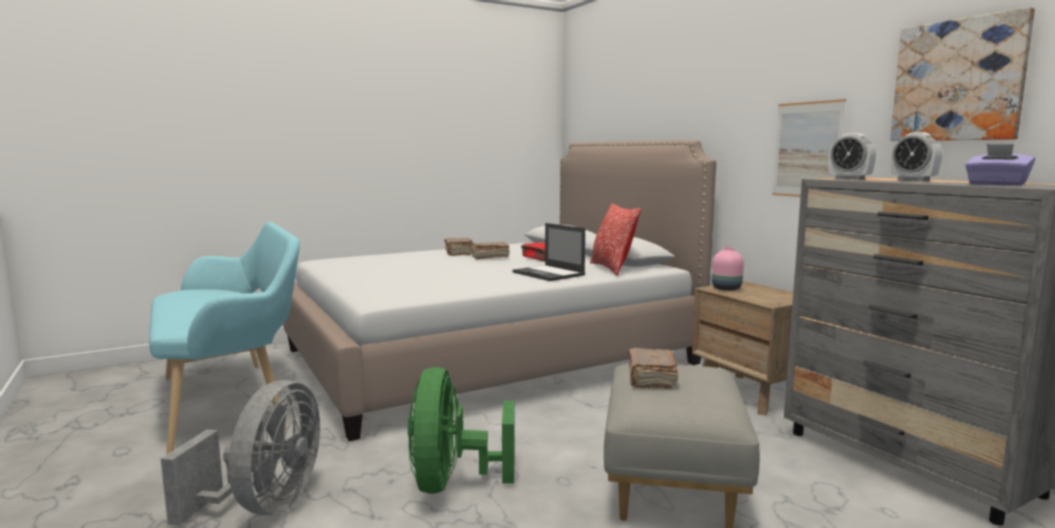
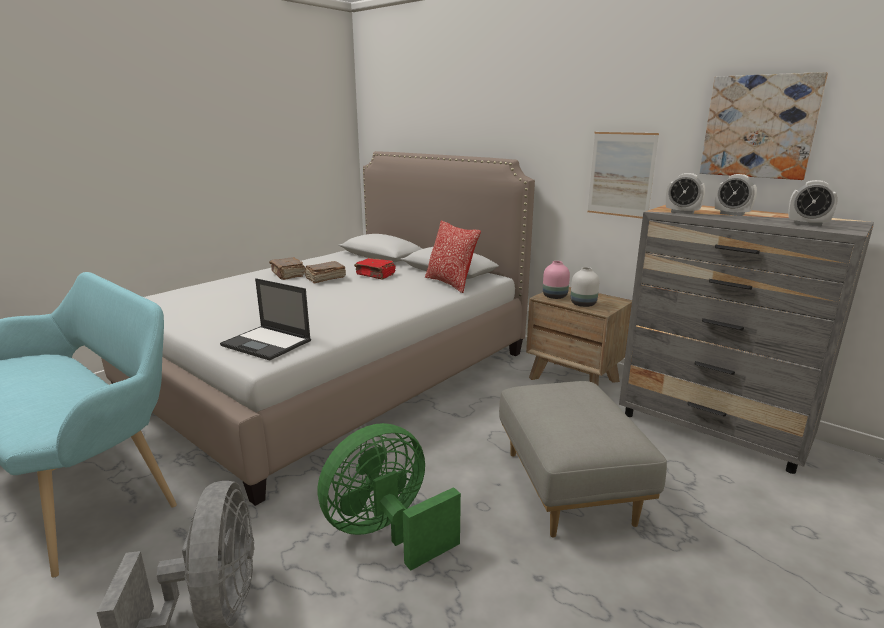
camera: 20 degrees left, 10 degrees up
green fan [408,367,515,494] -> green fan turned 75 degrees clockwise [318,423,461,571]
laptop [512,223,585,281] -> laptop moved to [220,278,311,361]
brown book [628,348,679,389] -> none
purple tissue box [965,144,1035,186] -> alarm clock [788,180,838,227]
none -> white vase [571,267,599,307]

